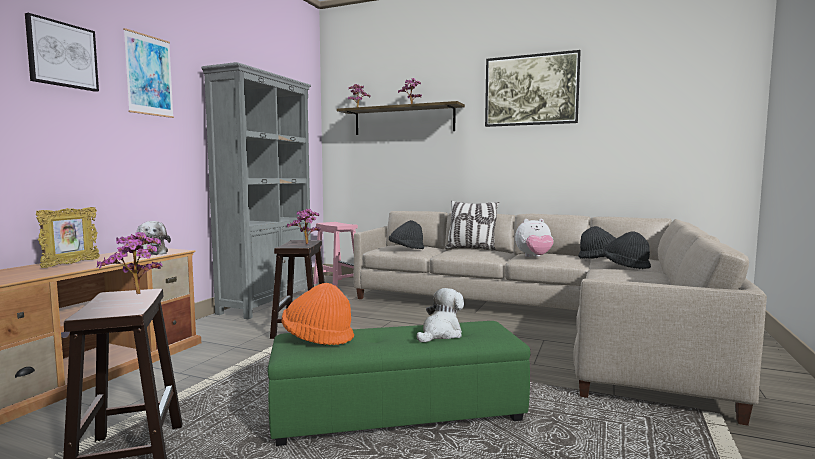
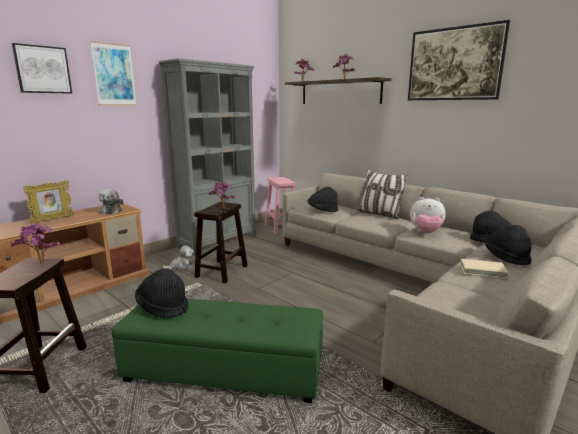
camera: 20 degrees right, 10 degrees up
orange hat [282,283,354,345] -> black hat [135,269,188,318]
plush toy [417,288,464,342] -> plush toy moved to [162,245,194,270]
none -> beige book [460,259,509,279]

